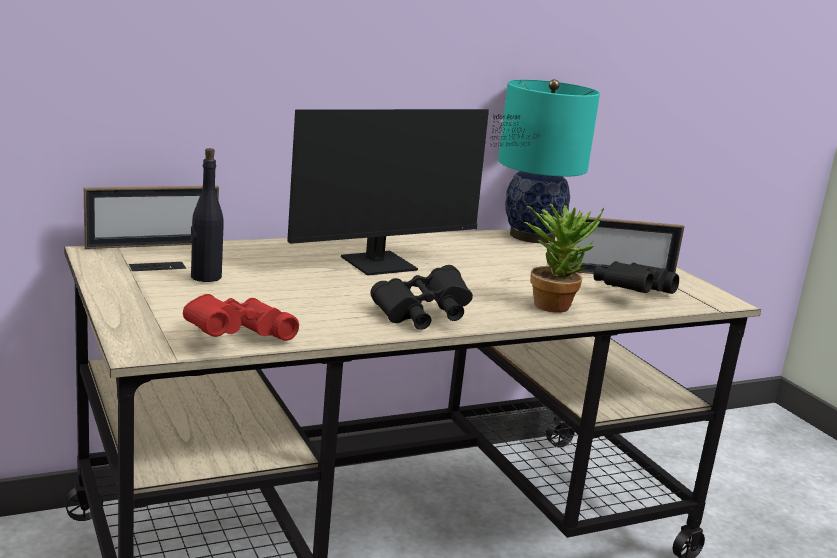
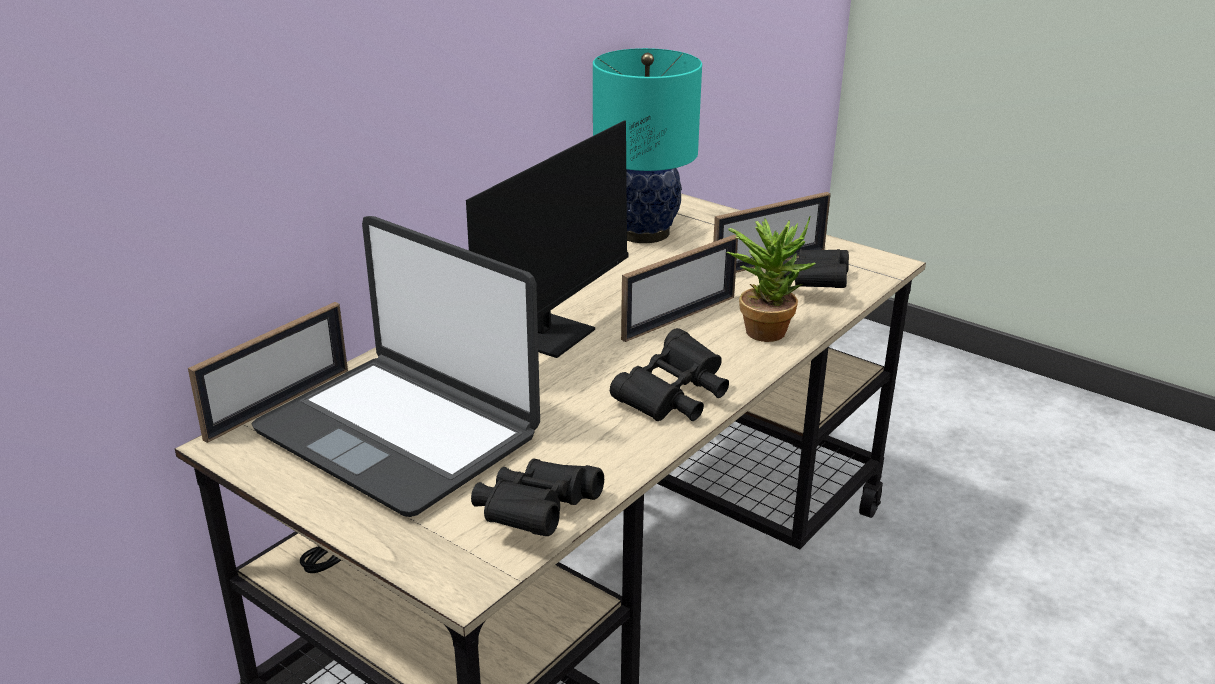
camera: 25 degrees left, 10 degrees up
red binoculars [183,294,299,341] -> black binoculars [471,458,604,536]
black bottle [191,148,224,282] -> laptop [251,216,540,517]
none -> picture frame [621,235,738,342]

